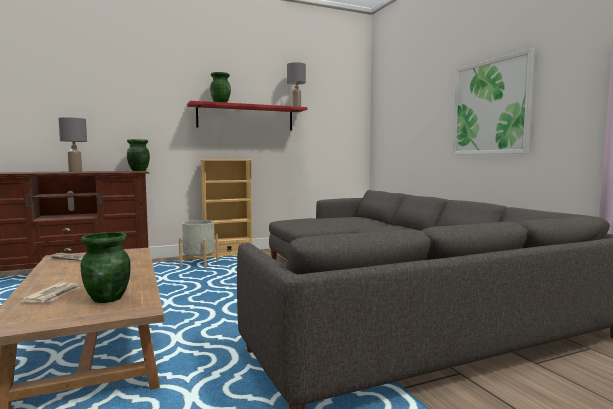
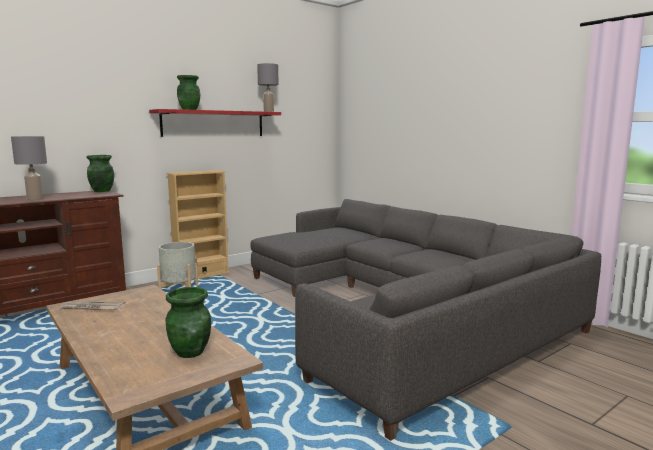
camera: 15 degrees left, 5 degrees up
newspaper [20,283,80,303] -> none
picture [453,48,535,155] -> none

